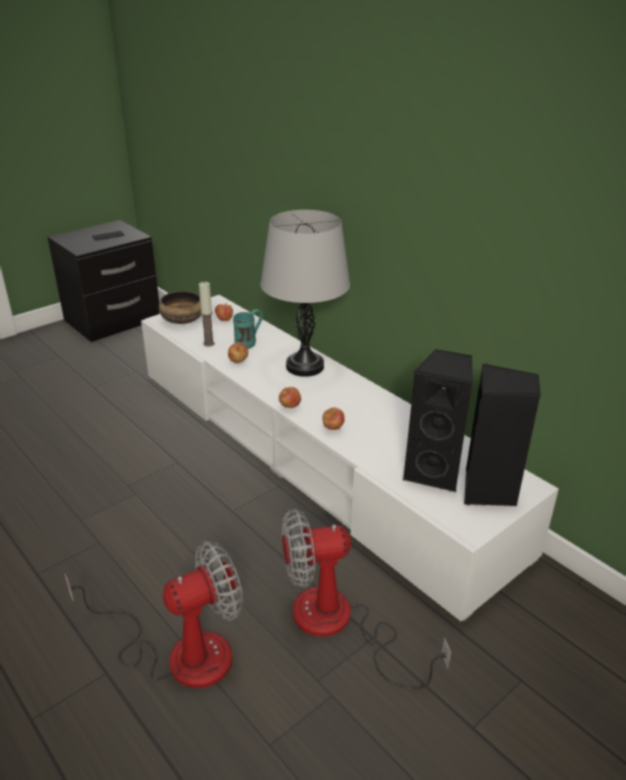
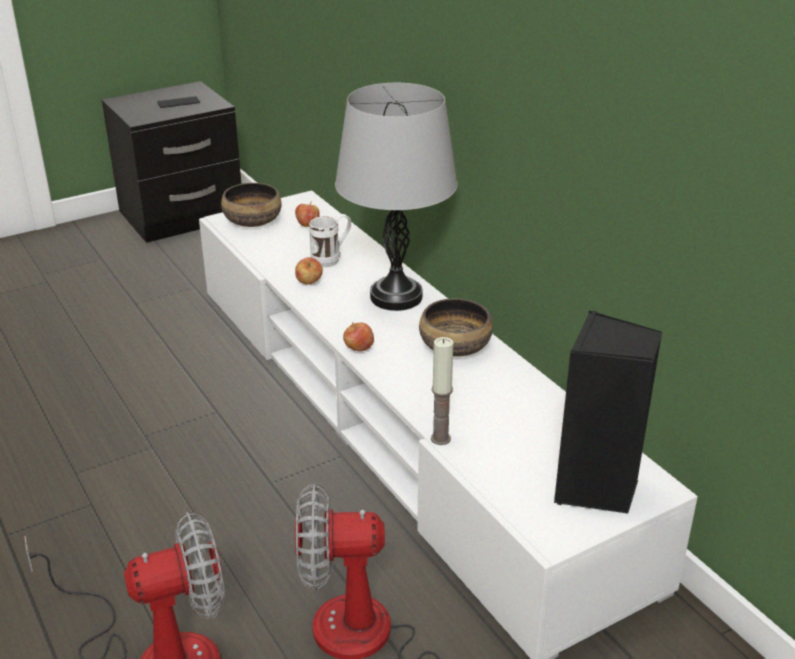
camera: 10 degrees right, 0 degrees up
candle [199,282,215,347] -> candle moved to [431,337,453,445]
turquoise mug [233,309,263,349] -> white mug [309,214,351,267]
apple [322,407,345,430] -> none
black speaker [403,349,473,492] -> none
none -> bowl [419,299,493,357]

